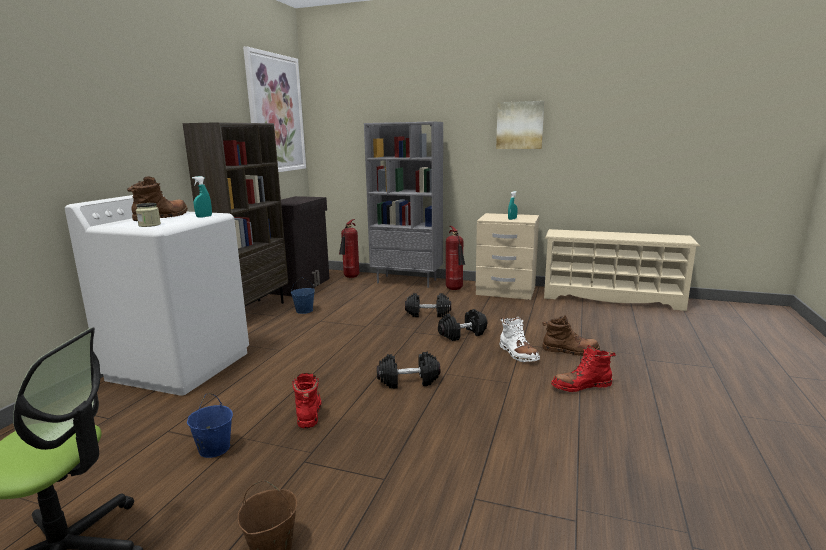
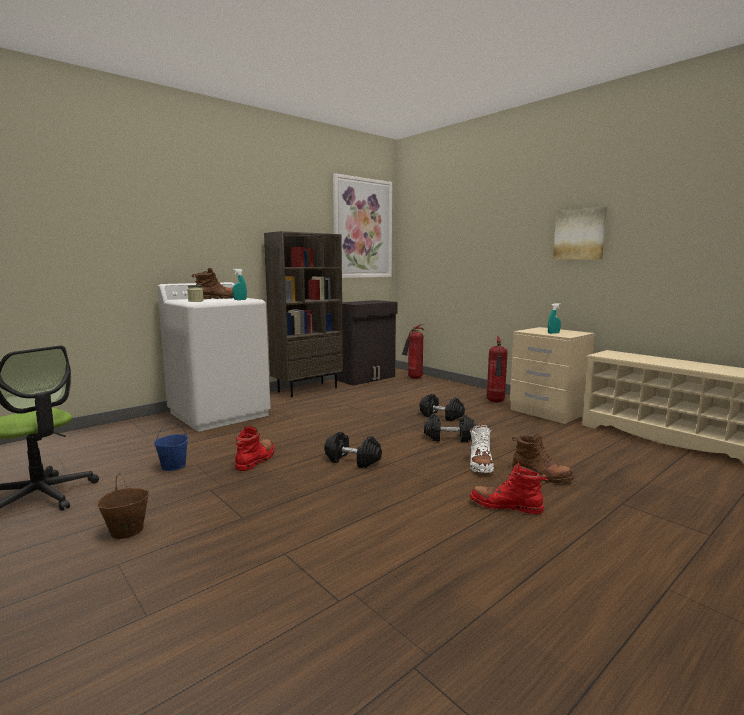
camera: 30 degrees right, 5 degrees down
blue bucket [291,278,315,314] -> none
grey bookcase [364,122,443,288] -> none

